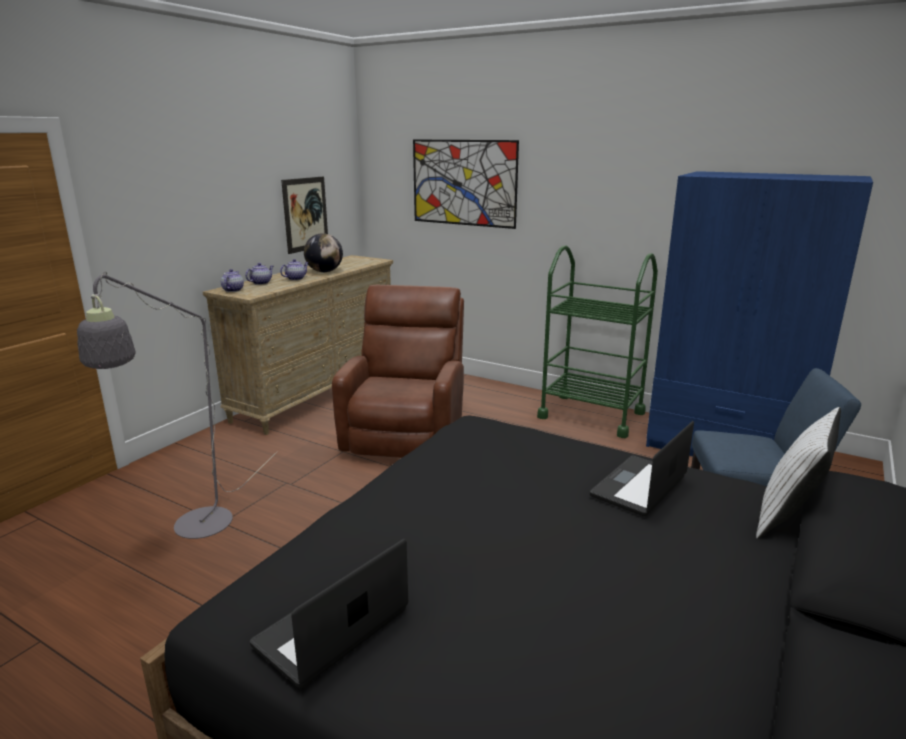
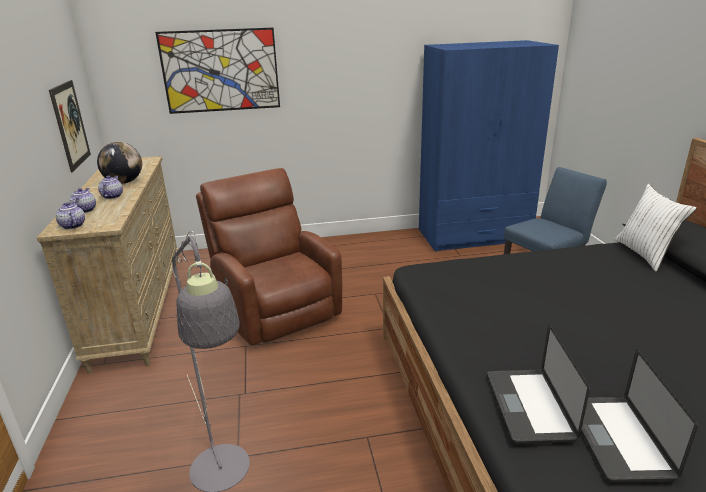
camera: 40 degrees left, 5 degrees up
green cart [537,246,658,438] -> none
laptop [590,421,694,516] -> laptop moved to [487,324,590,444]

